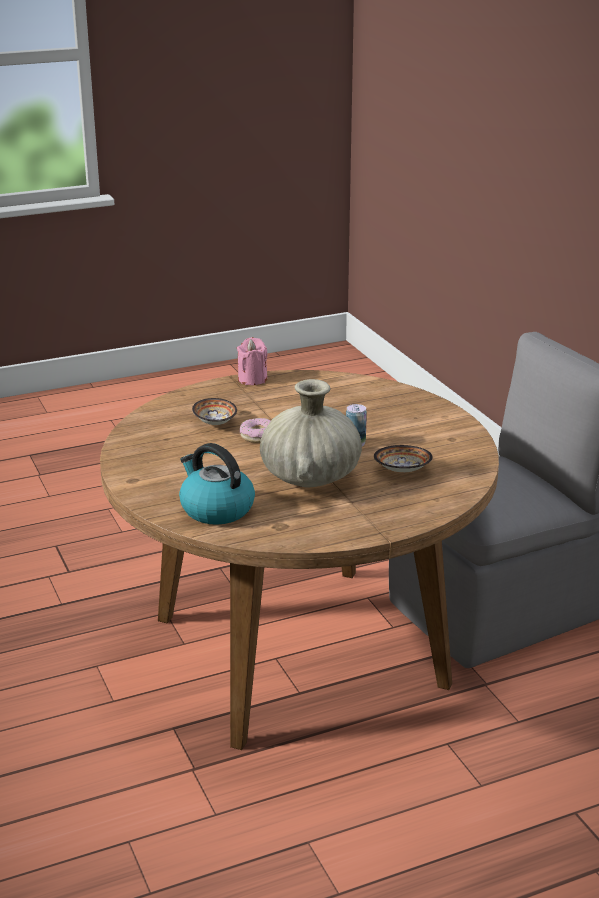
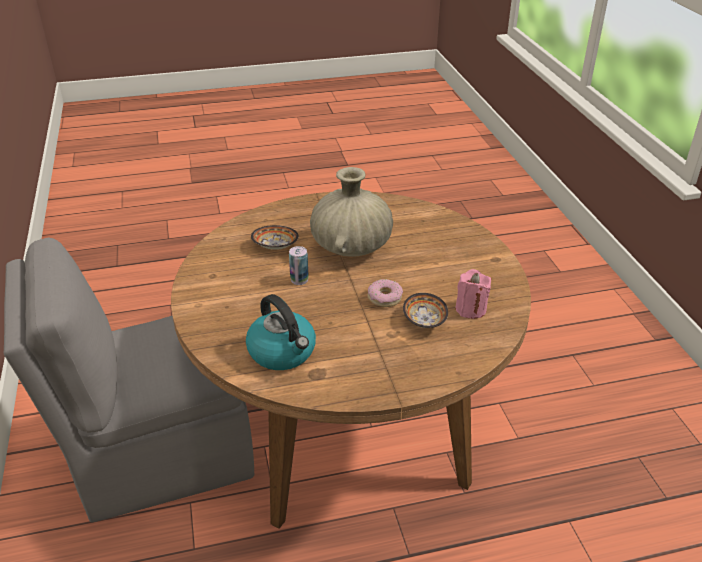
camera: 170 degrees left, 10 degrees up
kettle [179,443,255,525] -> kettle moved to [246,294,316,370]
pink candle [237,337,267,385] -> pink candle moved to [456,269,491,319]

